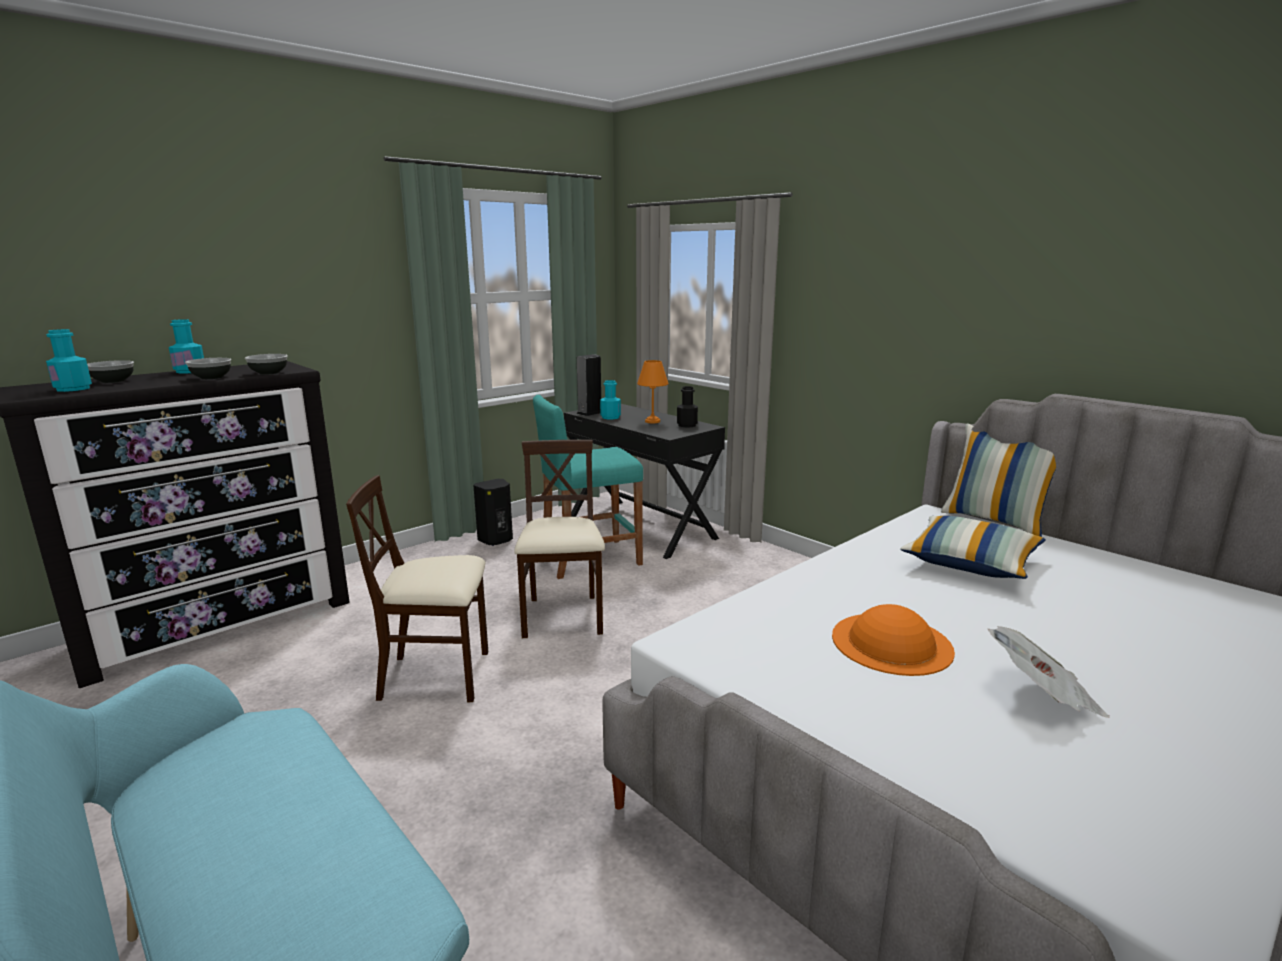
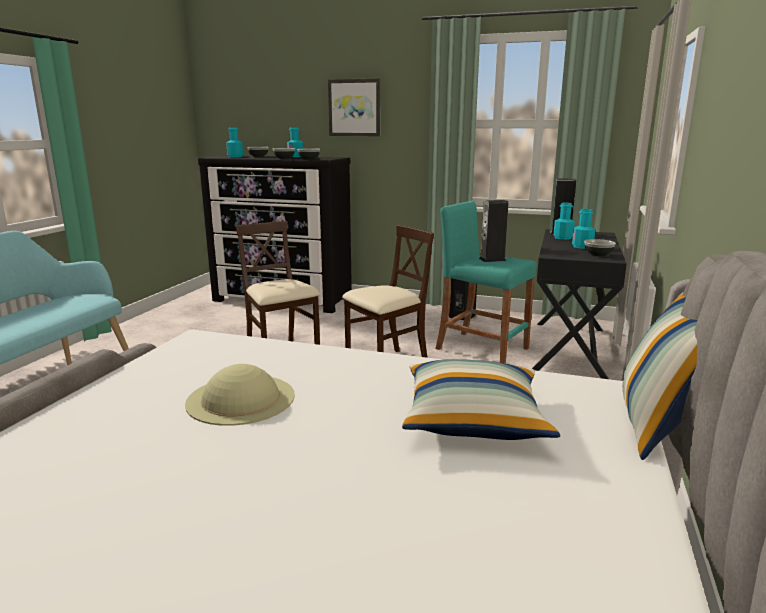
camera: 60 degrees right, 0 degrees up
orange table lamp [637,360,669,423] -> turquoise bottle [572,209,595,249]
black bottle [677,386,698,428] -> bowl [584,239,616,256]
orange hat [832,604,955,676] -> beige hat [185,364,295,426]
newspaper [988,626,1110,718] -> none
none -> picture [328,78,380,136]
none -> speaker [479,200,509,262]

